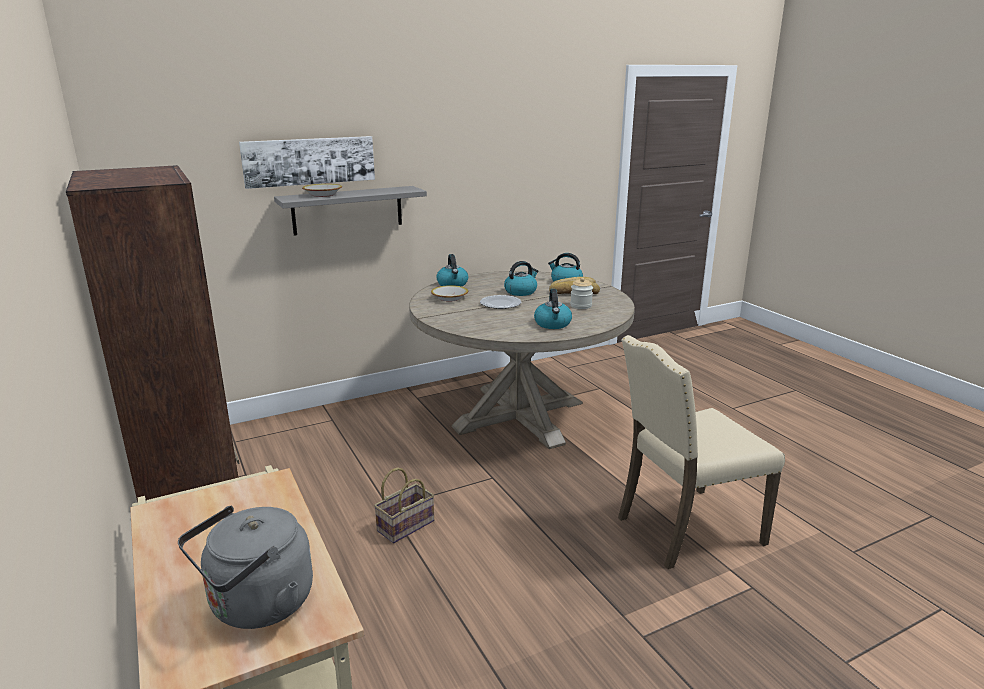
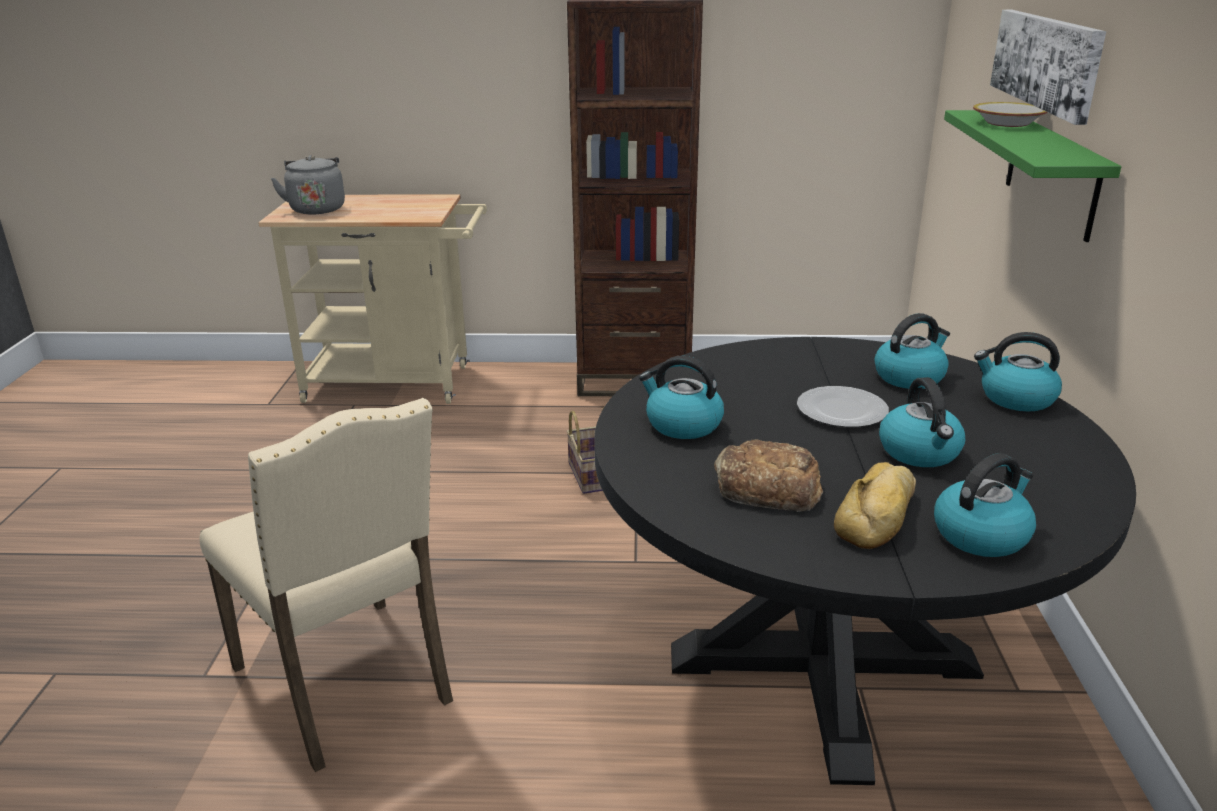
camera: 120 degrees right, 5 degrees up
grey shelf [274,186,427,236] -> green shelf [944,110,1121,242]
beige dining table [409,271,635,449] -> black dining table [594,337,1136,785]
bowl [431,285,468,302] -> kettle [874,313,950,389]
jar [570,277,593,309] -> bread [714,439,823,512]
beige chair [618,335,785,569] -> beige chair turned 135 degrees clockwise [200,398,453,772]

